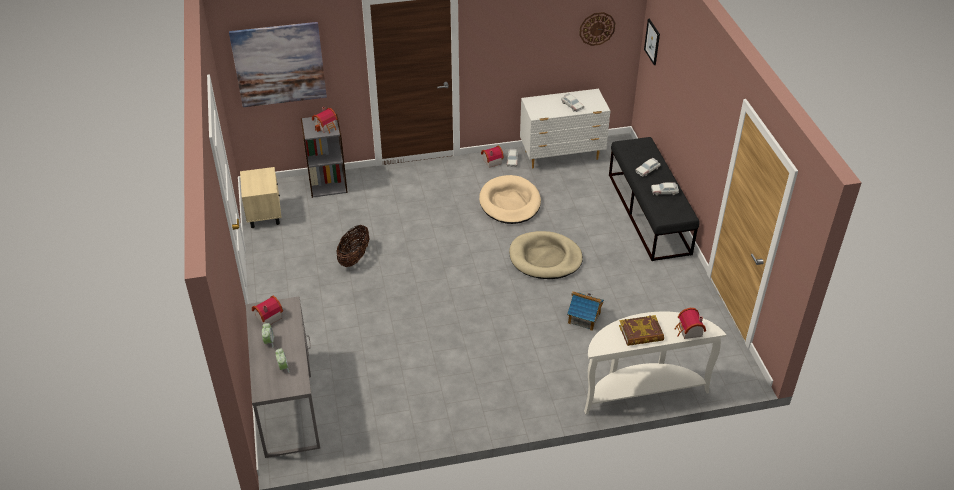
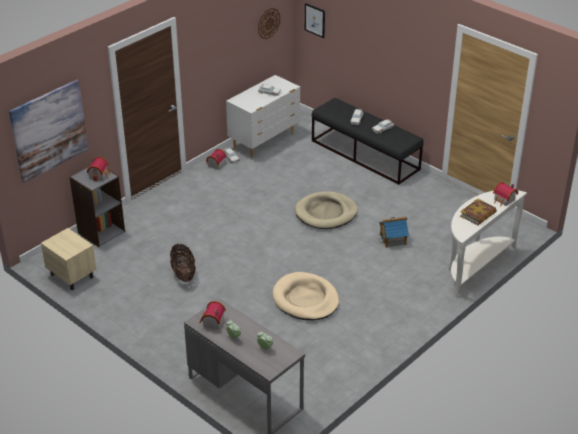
camera: 35 degrees left, 5 degrees down
beige dog bed [479,175,541,224] -> beige dog bed moved to [272,272,339,320]

